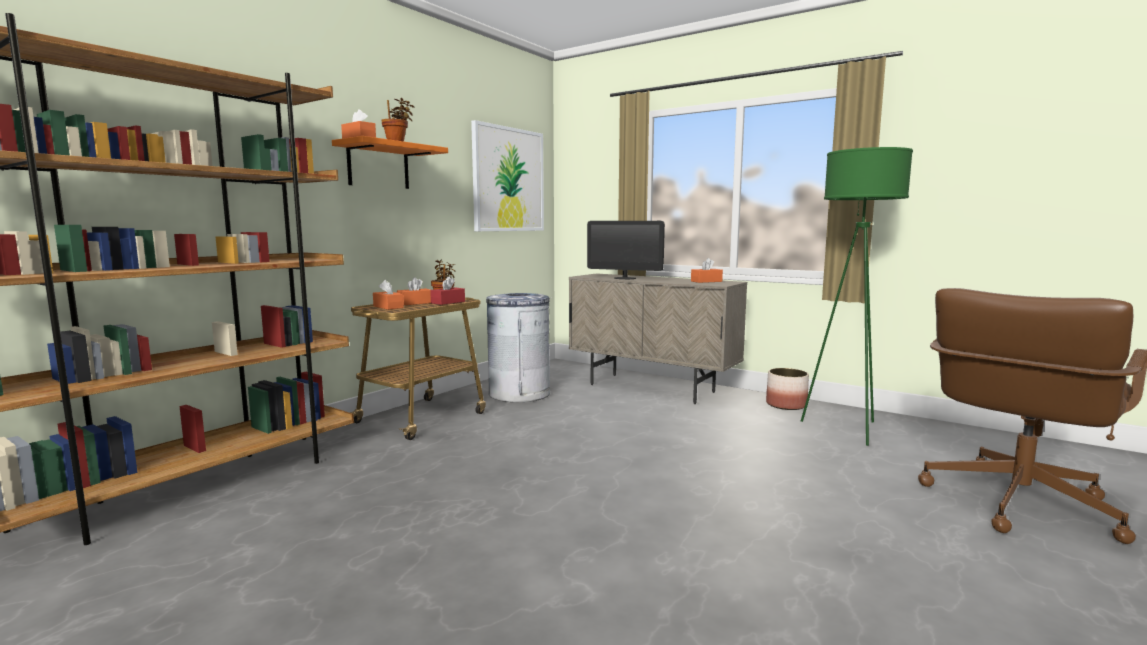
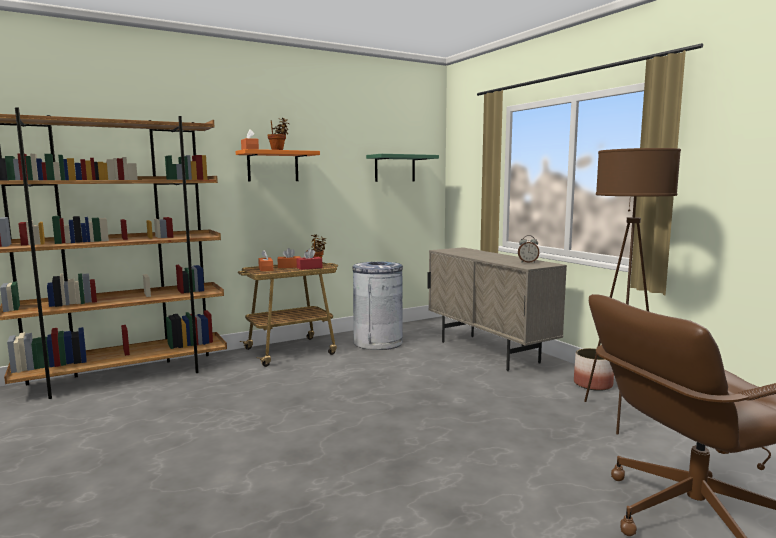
camera: 25 degrees right, 0 degrees up
picture [471,120,544,231] -> green shelf [366,154,439,182]
monitor [587,221,665,279] -> none
orange tissue box [691,258,723,283] -> alarm clock [518,235,539,263]
green floor lamp [801,147,913,446] -> brown floor lamp [584,148,681,435]

